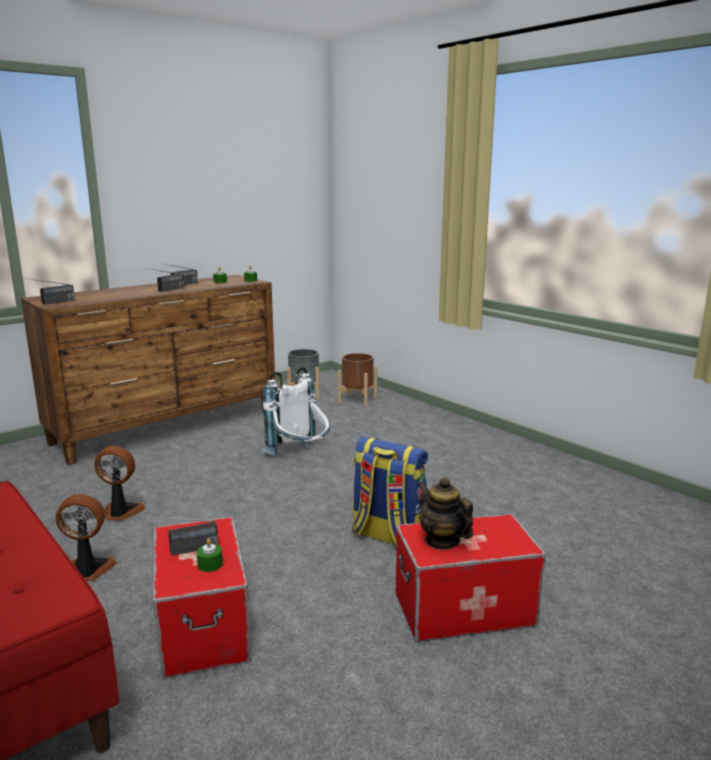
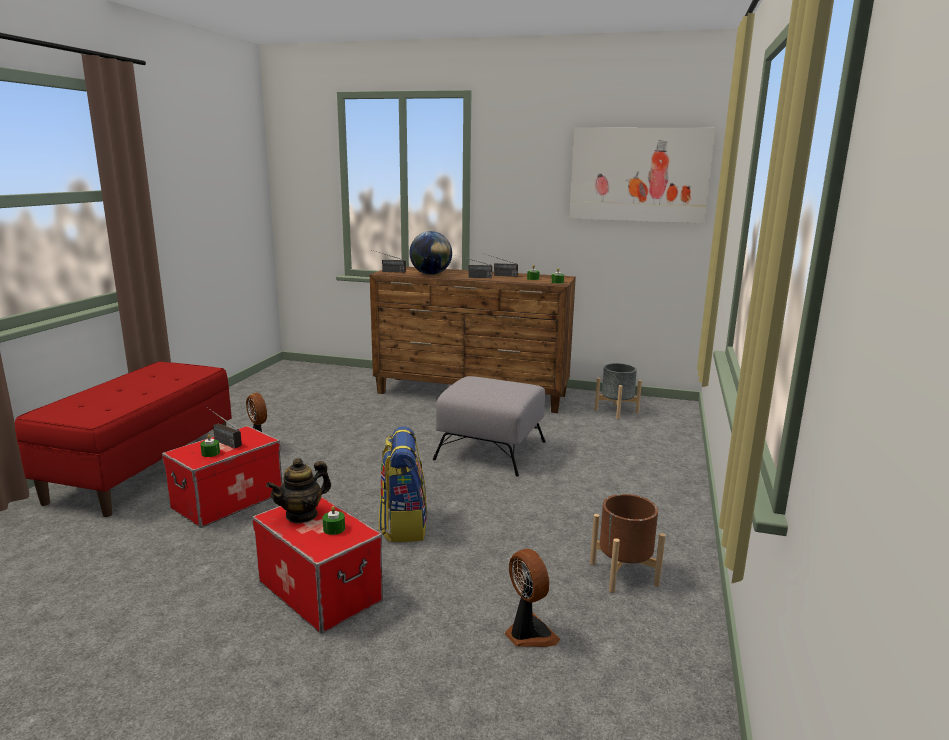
camera: 55 degrees right, 0 degrees up
fan [94,446,146,520] -> fan moved to [505,549,560,647]
white backpack [262,367,330,456] -> grey ottoman [433,376,546,477]
brown planter [338,353,377,407] -> brown planter moved to [590,494,665,593]
teapot [418,477,473,550] -> teapot turned 150 degrees counterclockwise [266,458,331,524]
none -> green candle [323,506,345,535]
none -> globe [409,231,452,275]
none -> picture [570,127,716,223]

